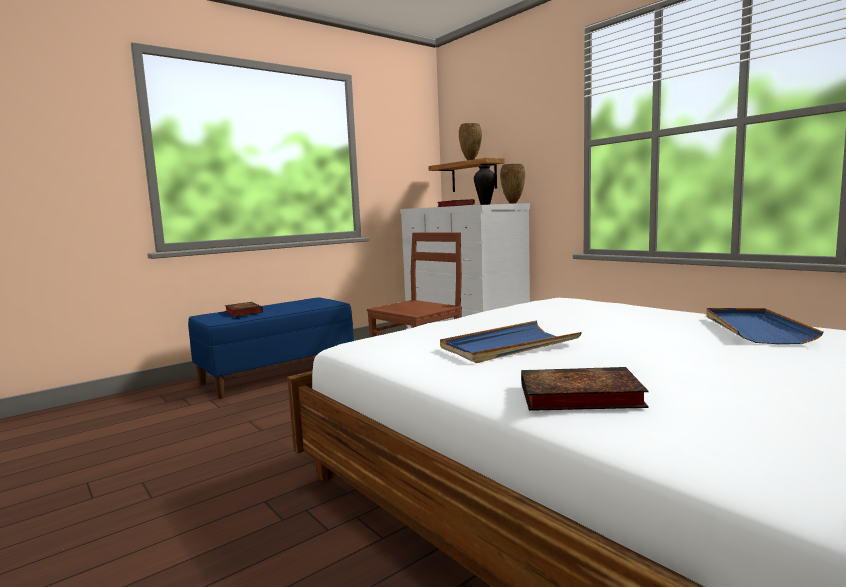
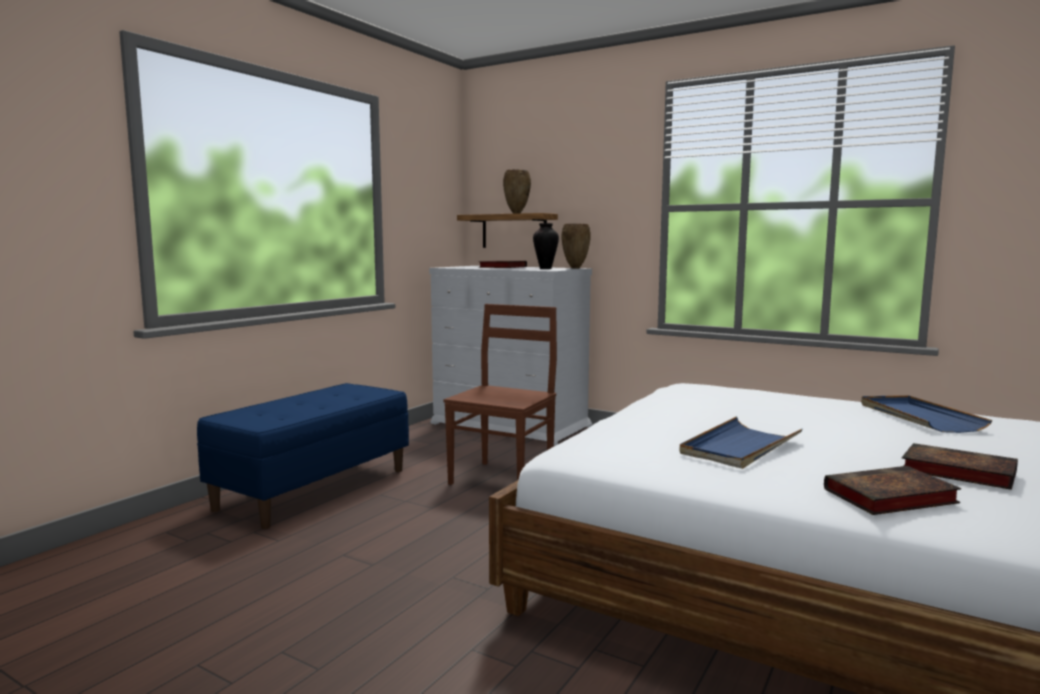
camera: 20 degrees left, 0 degrees up
book [225,302,263,317] -> book moved to [902,443,1018,490]

